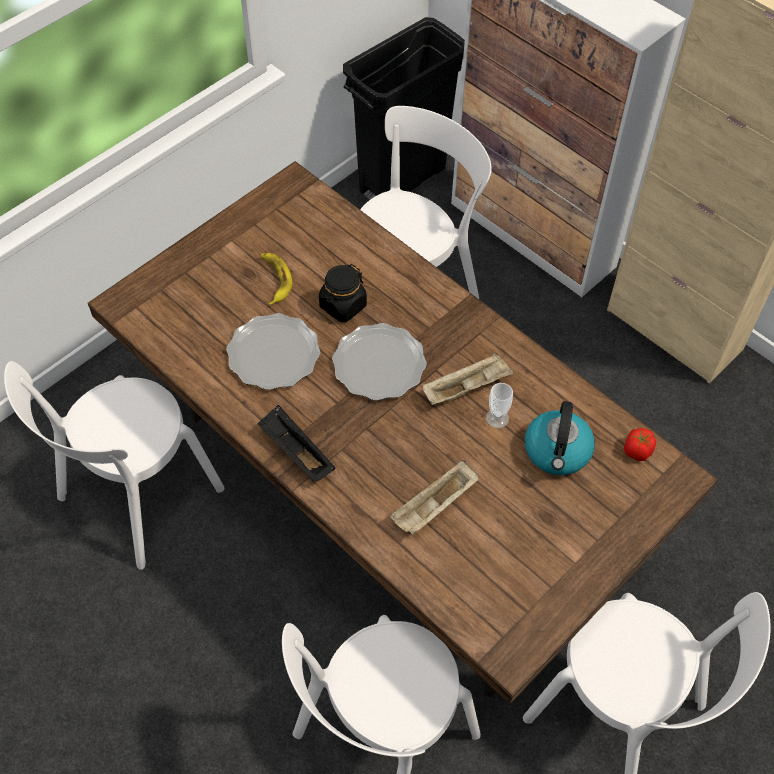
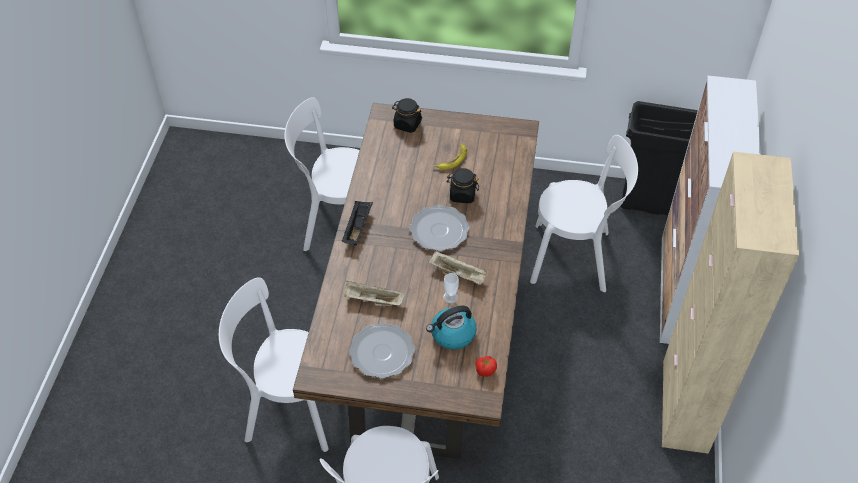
camera: 55 degrees right, 5 degrees down
plate [226,313,320,390] -> plate moved to [349,323,415,379]
none -> black jar [392,98,422,133]

